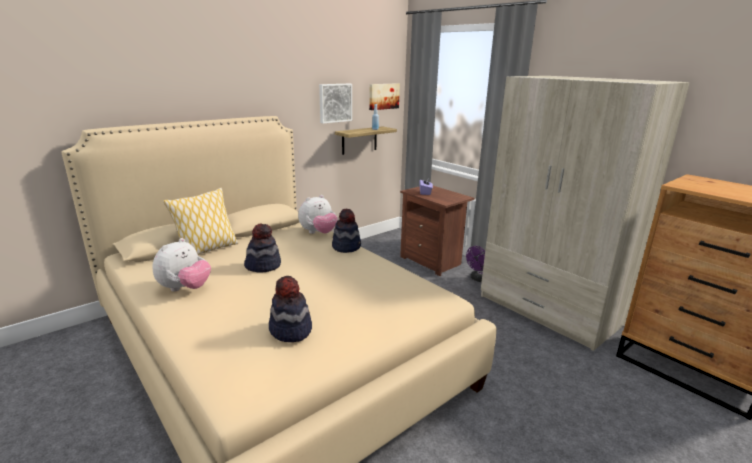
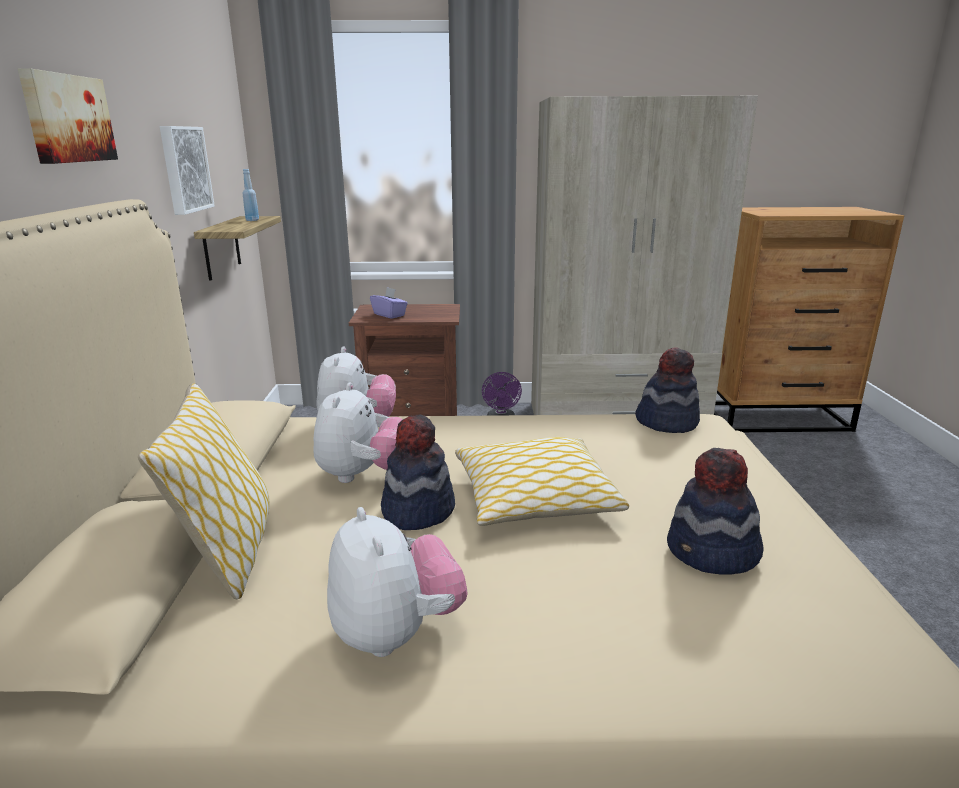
camera: 50 degrees left, 0 degrees up
hat [332,209,361,253] -> hat moved to [635,347,700,433]
picture [369,83,400,110] -> picture moved to [18,68,118,164]
none -> plush toy [313,382,403,483]
none -> pillow [455,437,629,526]

